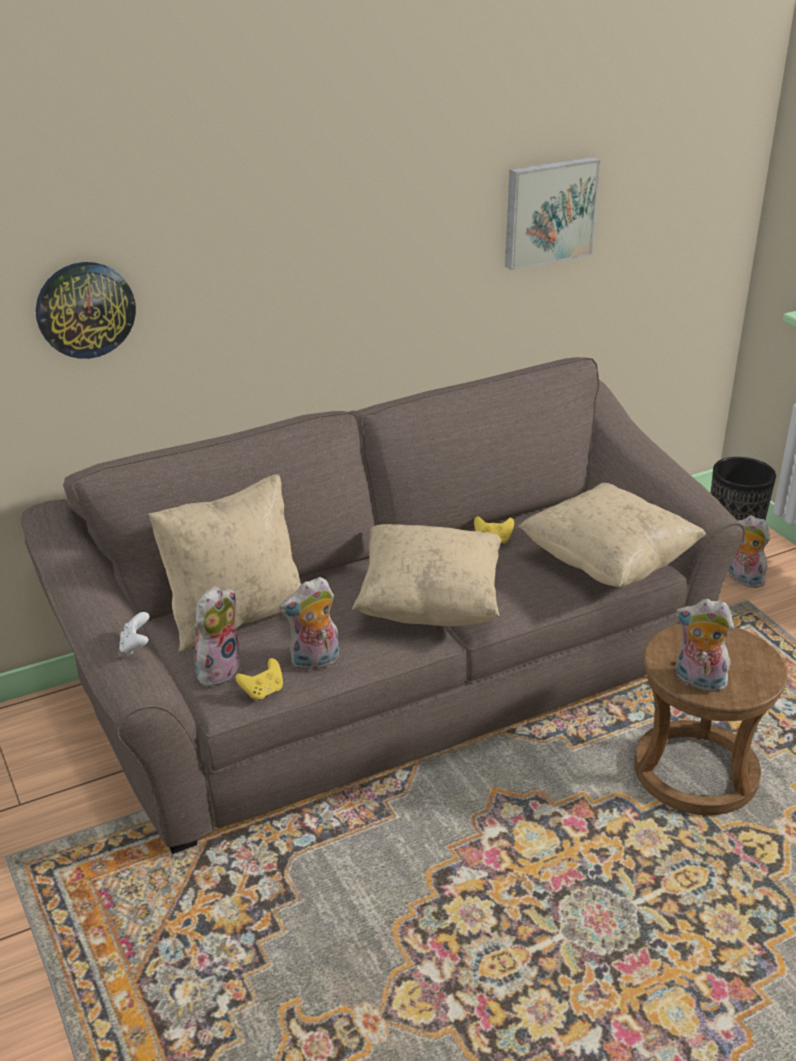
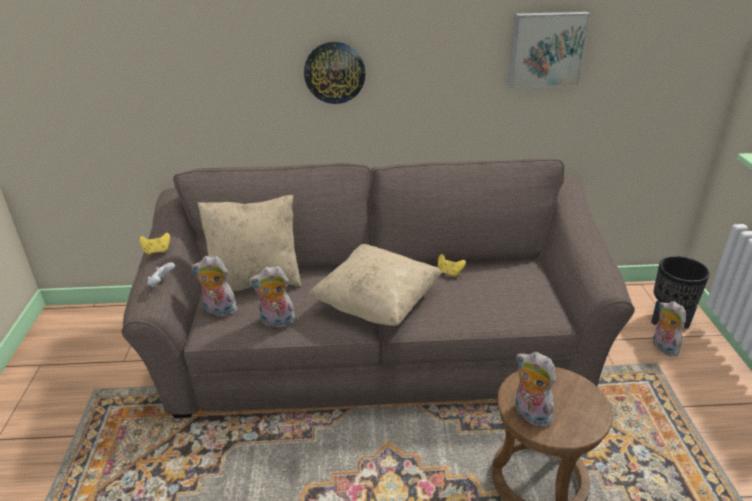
camera: 25 degrees right, 0 degrees up
wall clock [36,262,136,359] -> wall clock moved to [304,42,366,104]
plush toy [194,586,241,687] -> plush toy turned 135 degrees counterclockwise [192,256,238,316]
yellow game controller [236,658,283,701] -> yellow game controller moved to [139,233,170,255]
beige pillow [518,483,706,587] -> none

